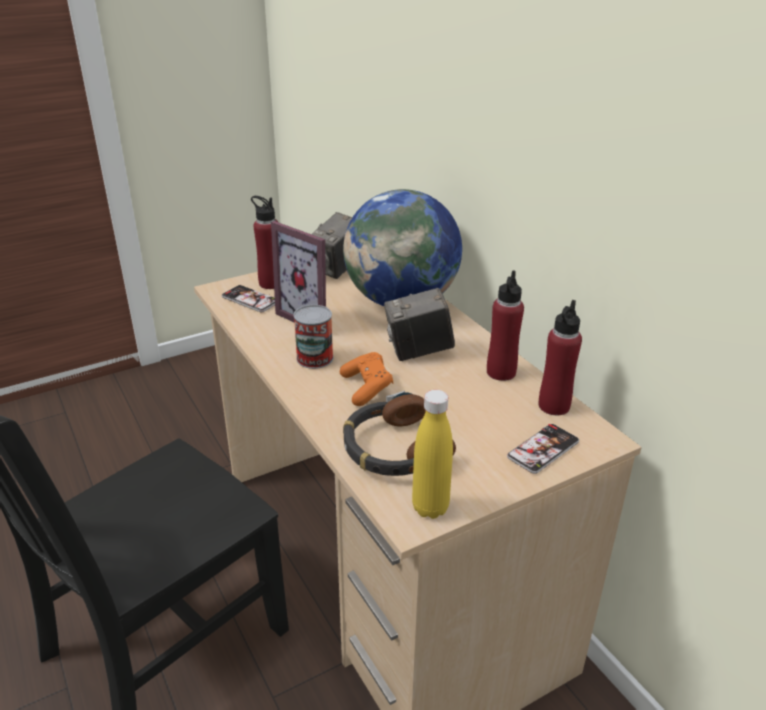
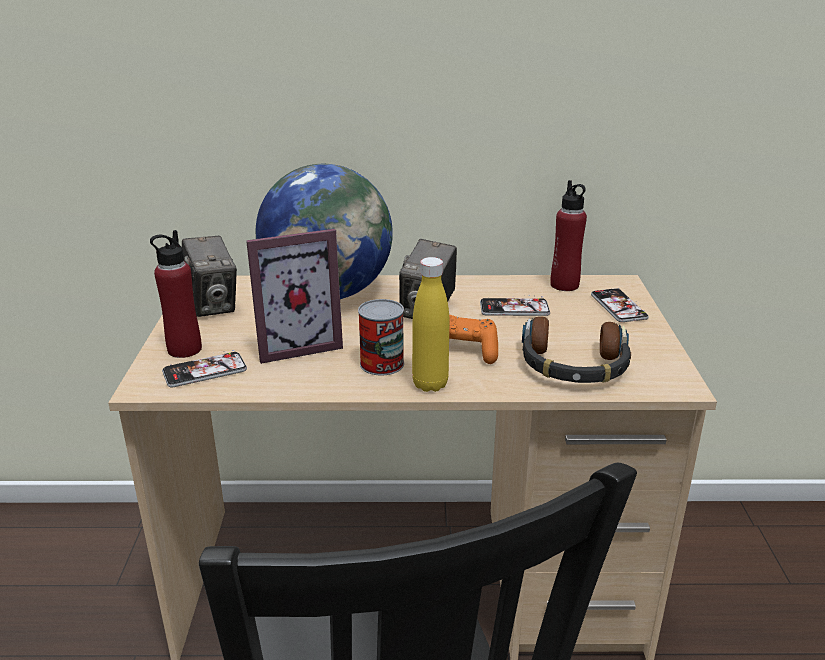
camera: 60 degrees left, 5 degrees down
yellow bottle [412,390,453,519] -> yellow bottle moved to [412,257,449,392]
red bottle [487,270,524,381] -> none
none -> phone [480,295,550,316]

